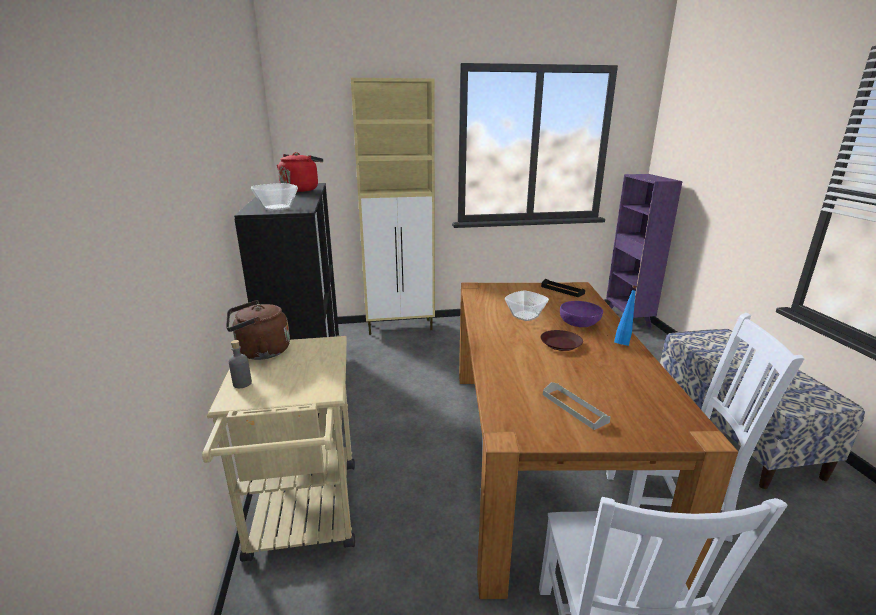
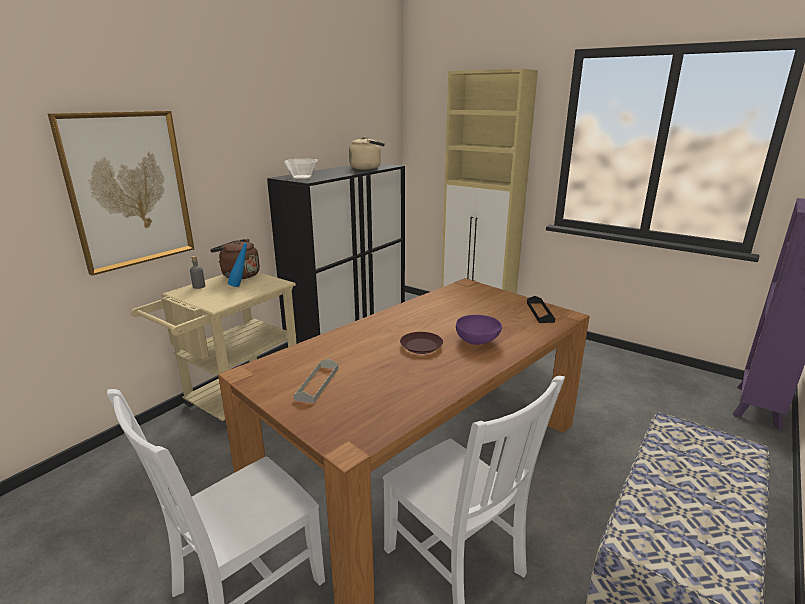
camera: 45 degrees right, 0 degrees up
red kettle [277,152,323,192] -> beige kettle [349,137,385,170]
bowl [505,290,549,321] -> none
blue bottle [614,286,637,346] -> blue bottle moved to [228,239,249,287]
none -> picture [48,111,194,276]

